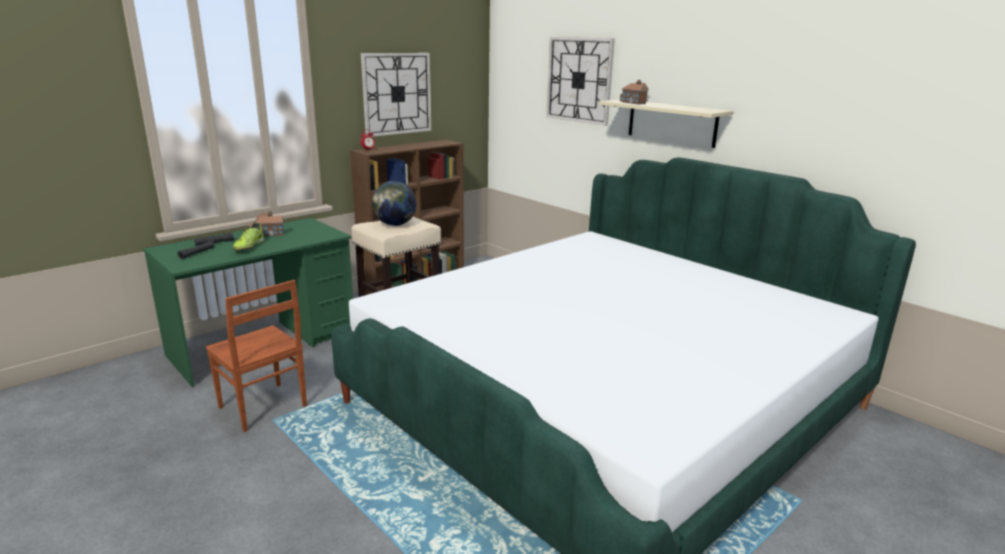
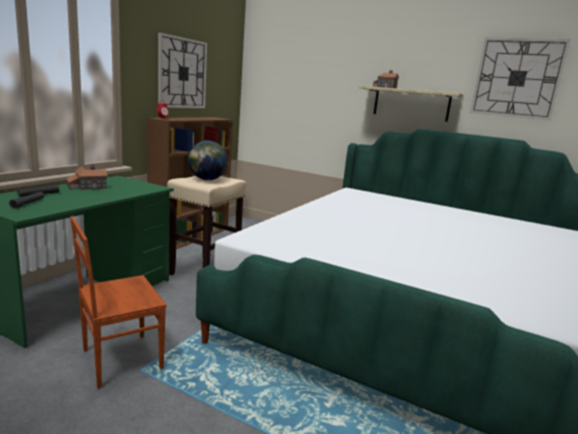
camera: 20 degrees left, 5 degrees down
brown chair [206,280,307,432] -> brown chair turned 120 degrees clockwise [70,216,166,389]
shoe [233,222,264,250] -> none
wall clock [546,37,615,126] -> wall clock moved to [470,37,571,120]

